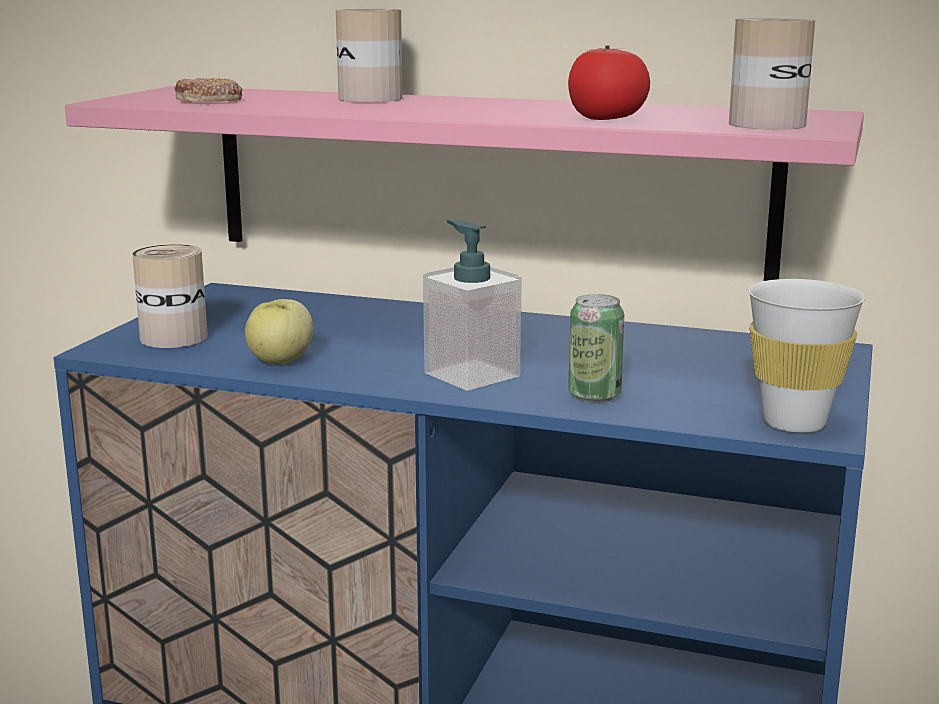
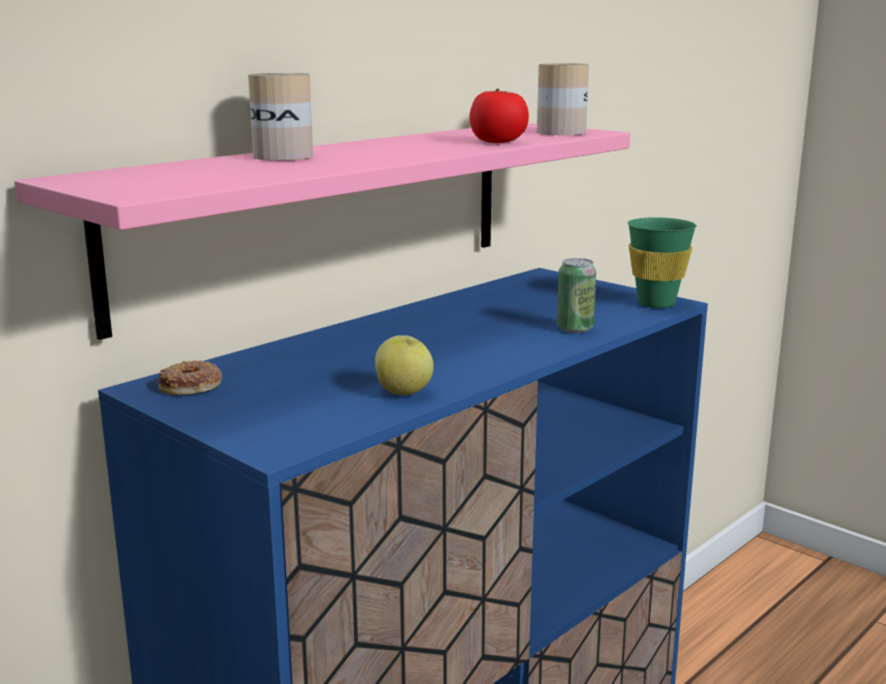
camera: 65 degrees left, 0 degrees up
can [132,244,208,348] -> none
donut [174,78,242,101] -> donut moved to [158,360,222,395]
soap dispenser [423,219,522,391] -> none
white cup [748,279,865,433] -> green cup [628,217,697,308]

